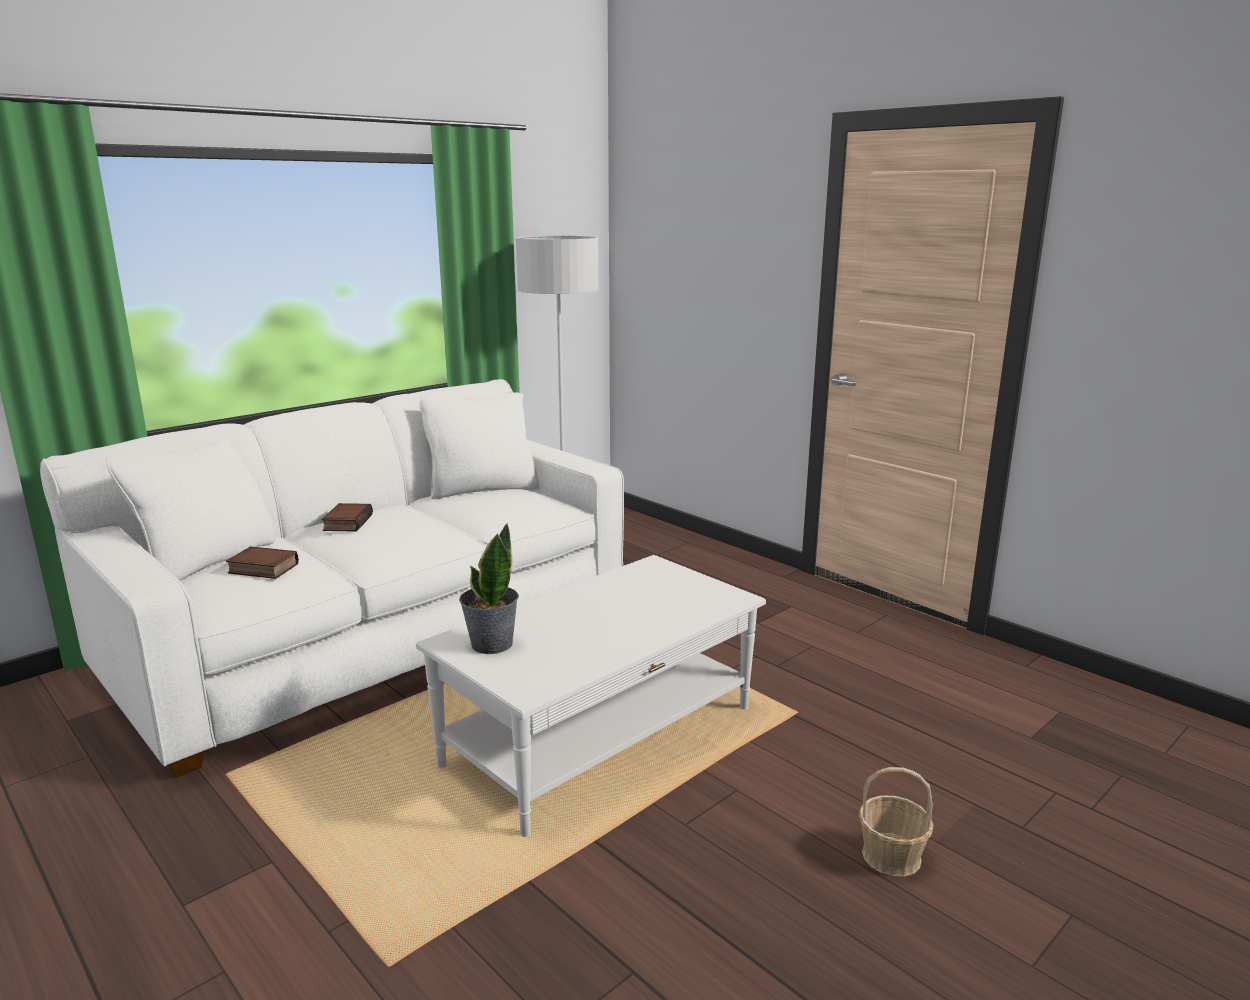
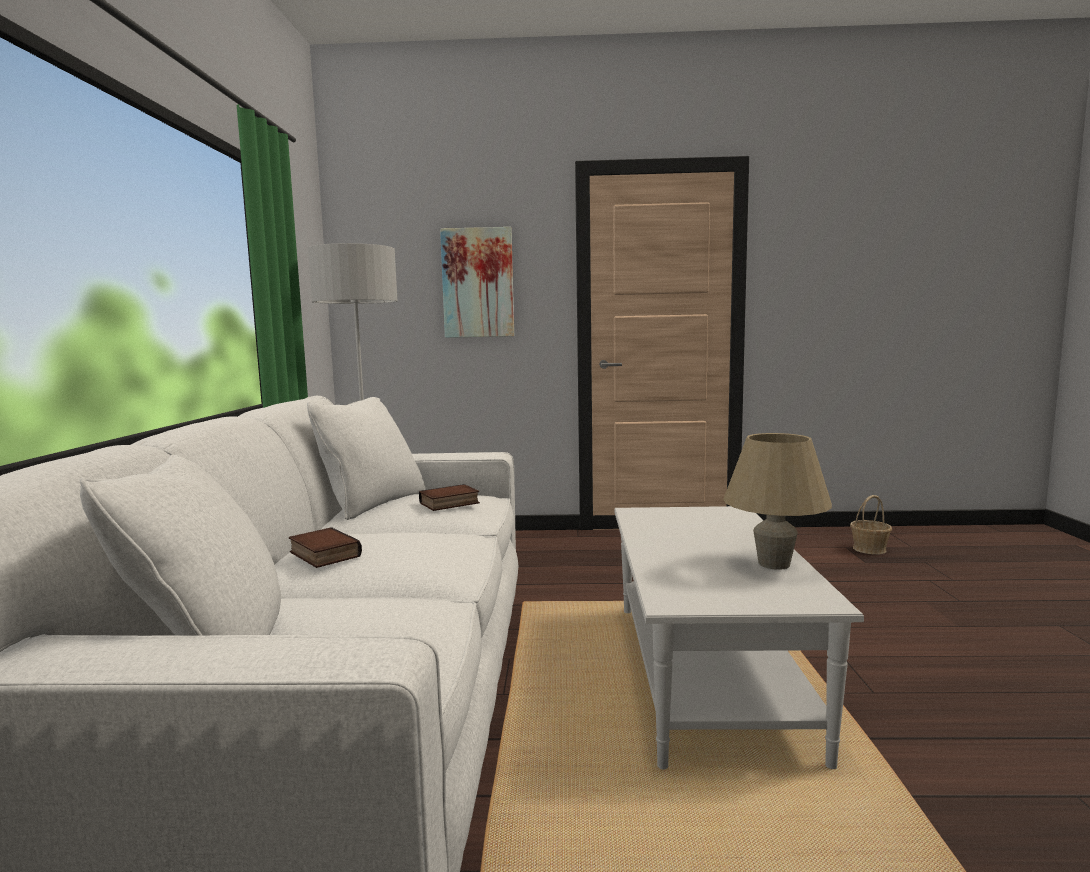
camera: 45 degrees left, 10 degrees down
book [226,546,299,579] -> book moved to [419,484,480,511]
potted plant [459,523,519,654] -> none
basket [859,767,934,877] -> basket moved to [850,495,892,554]
none -> picture [440,227,514,338]
none -> beige table lamp [723,433,832,570]

